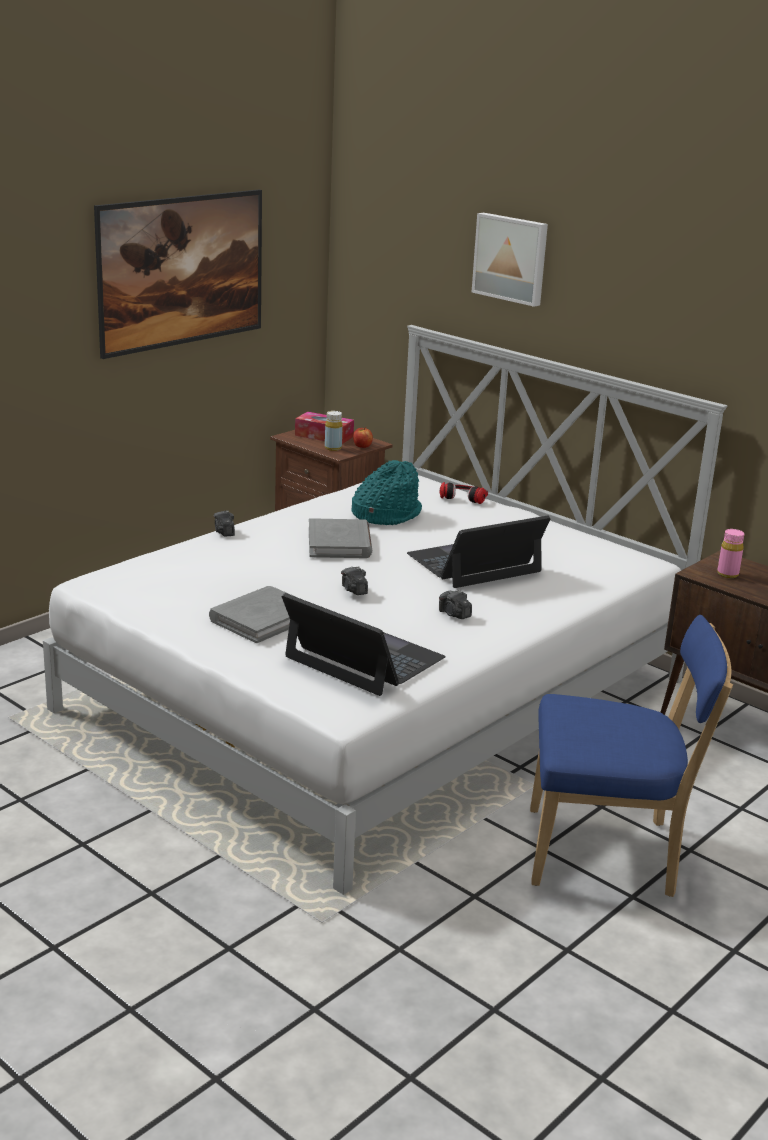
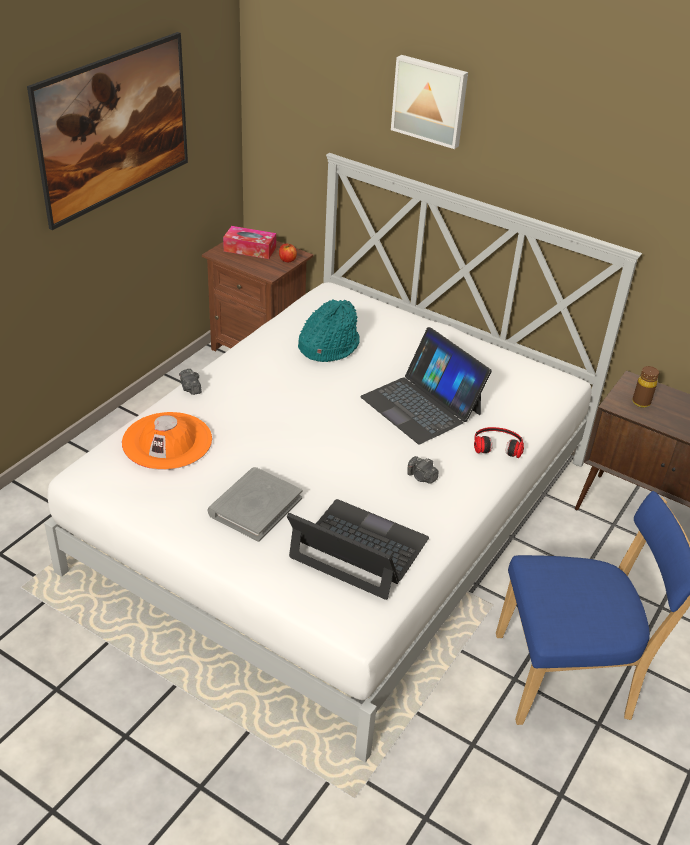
camera: 10 degrees left, 15 degrees up
grey book [309,518,372,558] -> none
yellow bottle [325,411,343,451] -> none
camera [341,566,368,595] -> none
laptop [407,516,551,588] -> laptop turned 90 degrees counterclockwise [360,327,492,444]
headphones [439,482,488,504] -> headphones moved to [474,427,524,458]
pink bottle [717,529,744,578] -> brown bottle [632,366,659,408]
none -> orange hat [122,412,212,470]

